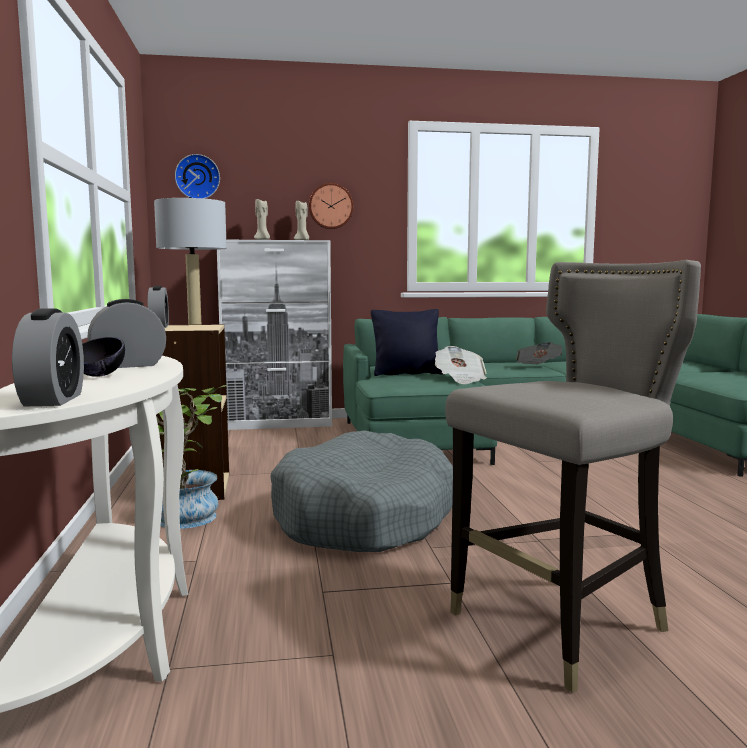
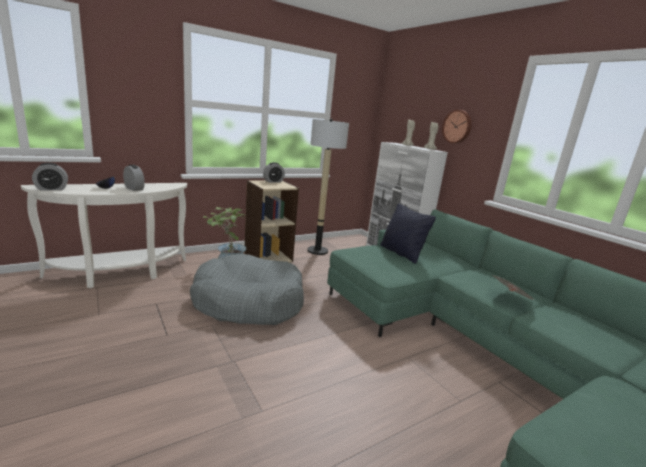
camera: 65 degrees right, 10 degrees up
wall clock [175,154,220,199] -> none
newspaper [435,346,487,384] -> none
grey stool [445,260,701,693] -> none

